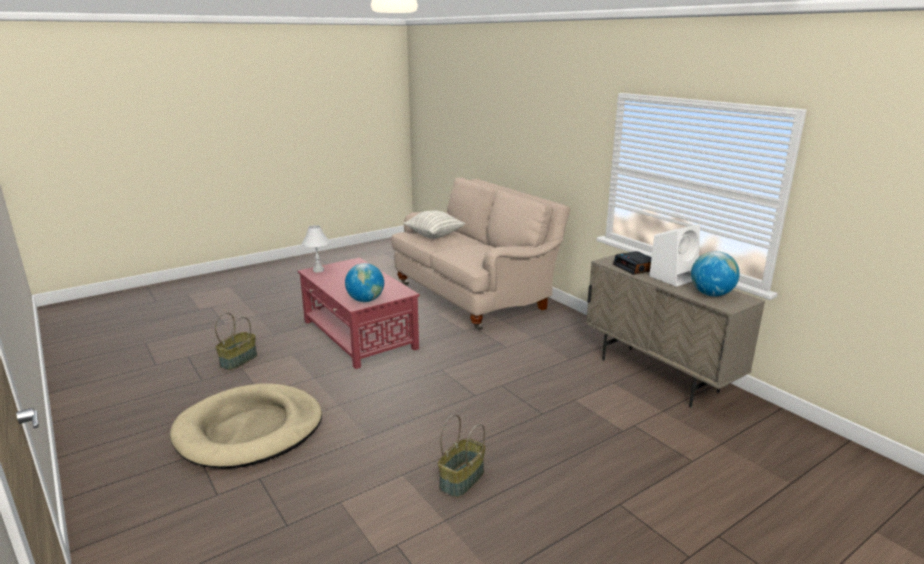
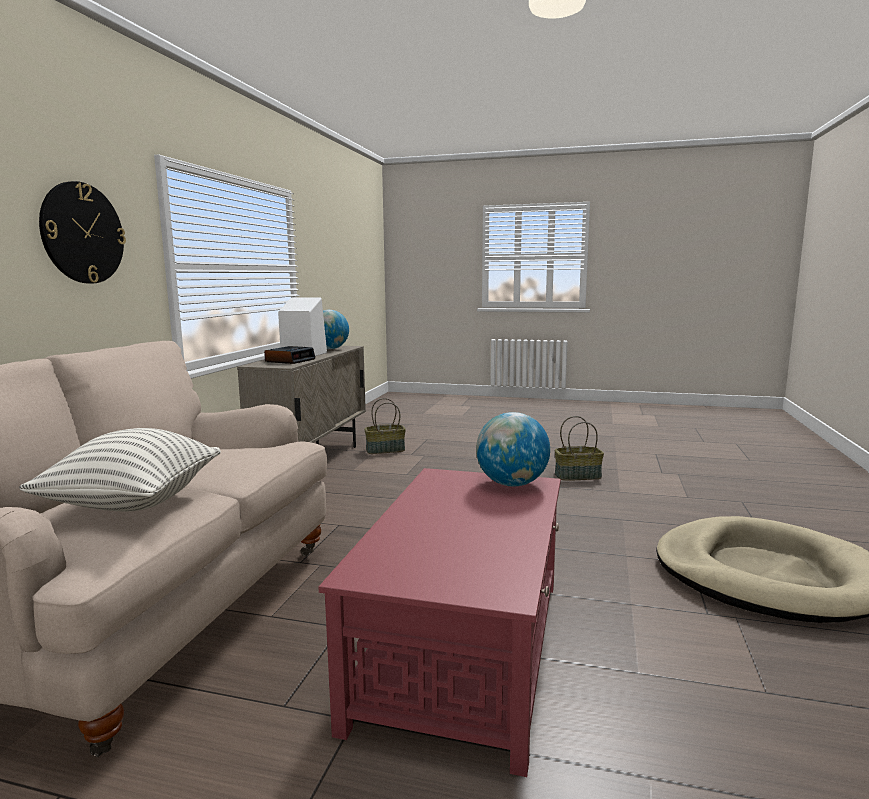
camera: 130 degrees left, 10 degrees down
basket [215,313,257,370] -> basket moved to [364,398,406,454]
white table lamp [302,225,330,272] -> none
none -> wall clock [39,181,126,284]

